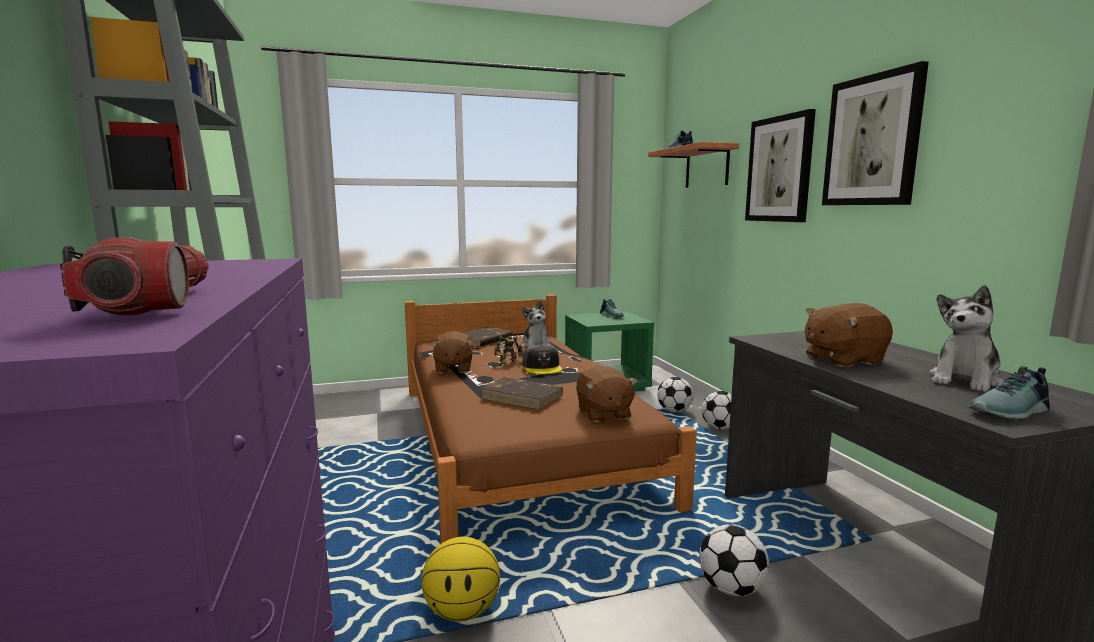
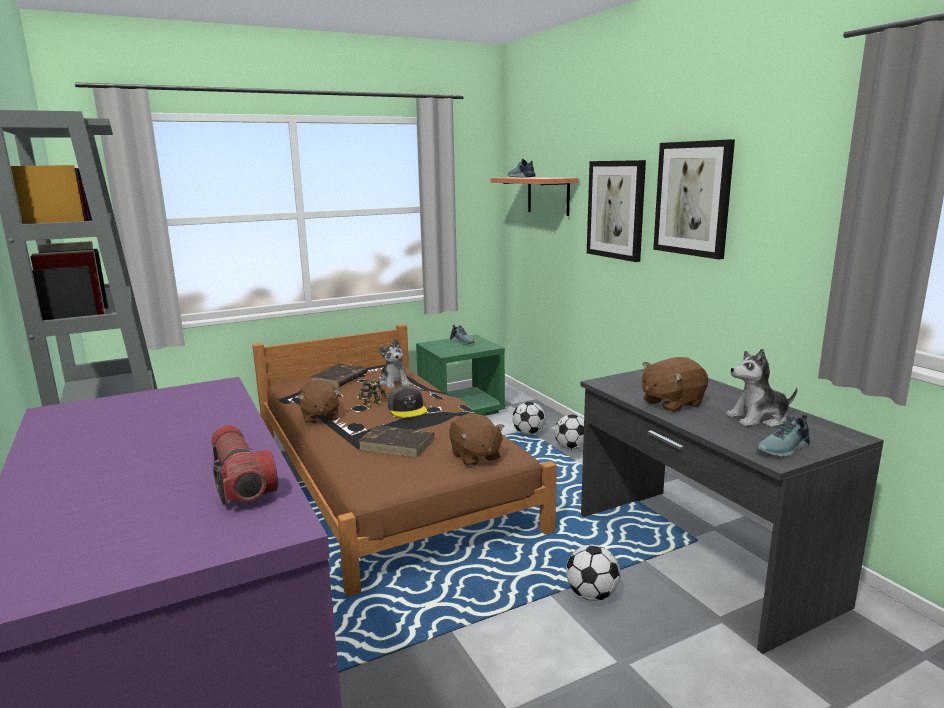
camera: 10 degrees left, 5 degrees up
basketball [422,537,500,622] -> none
plush toy [929,285,1004,392] -> plush toy turned 45 degrees clockwise [726,349,797,428]

